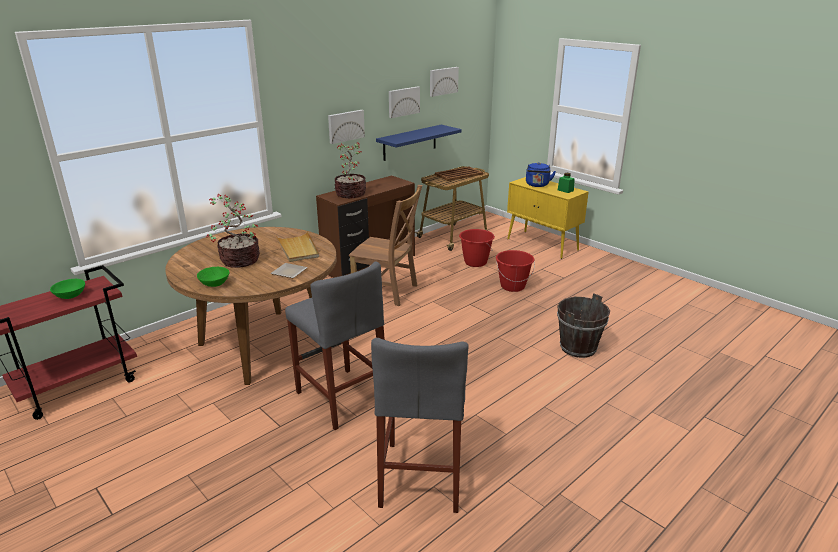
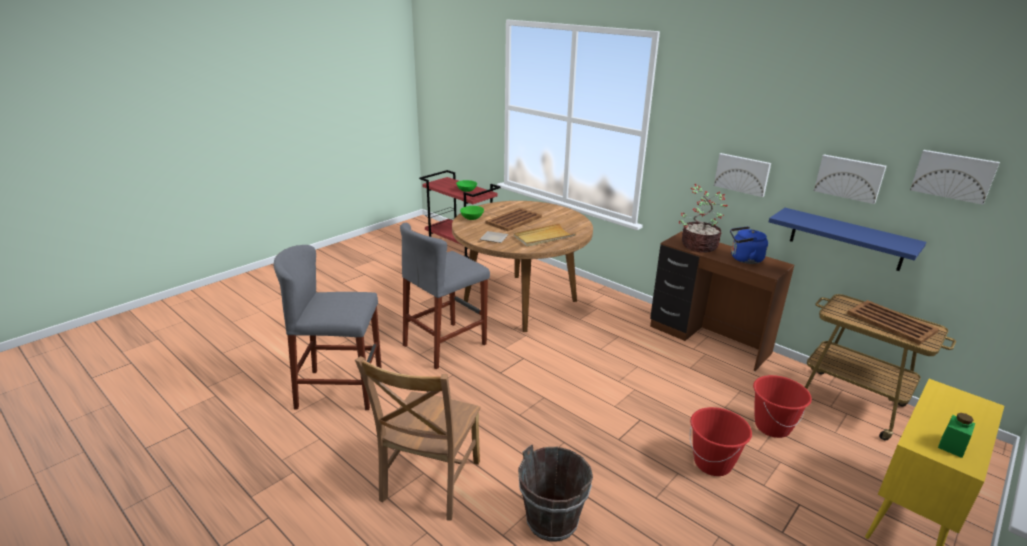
camera: 85 degrees right, 0 degrees up
potted plant [206,193,260,268] -> brown tray [486,208,542,231]
brown chair [349,185,422,306] -> brown chair moved to [355,356,481,520]
blue kettle [526,162,556,187] -> blue kettle moved to [730,226,768,264]

